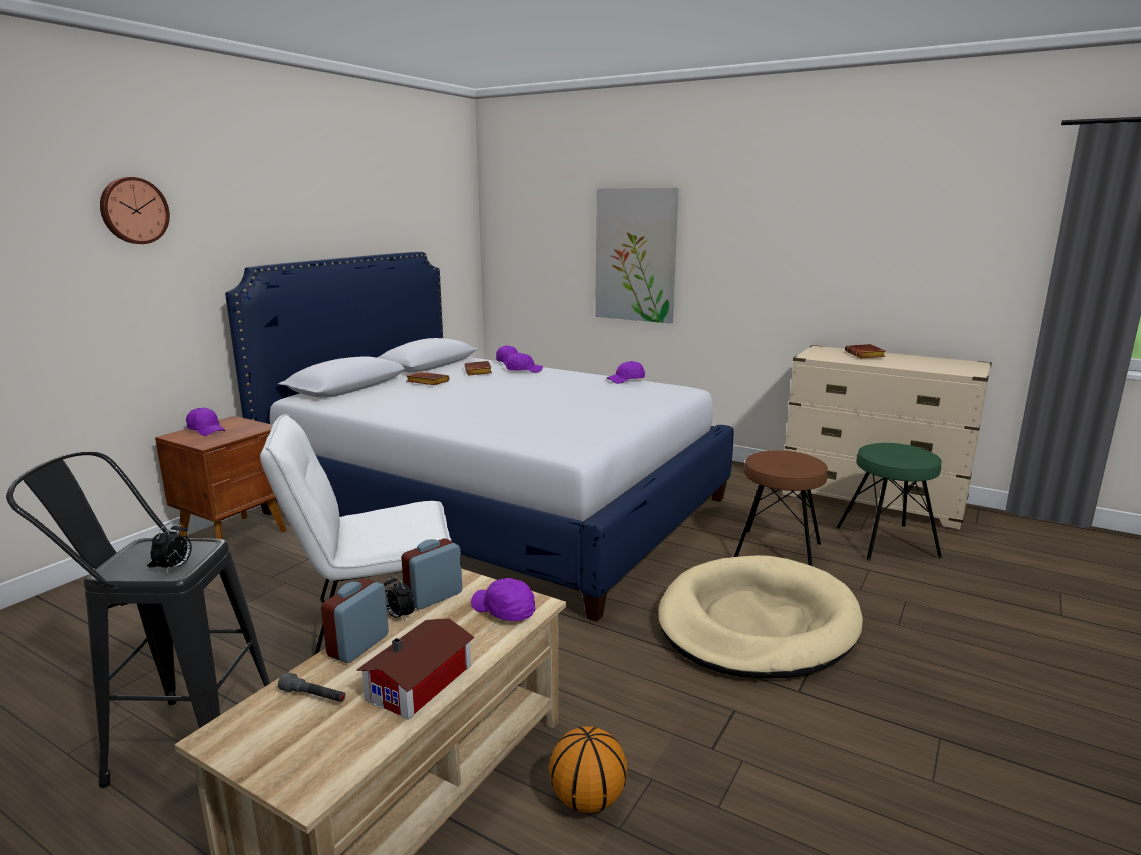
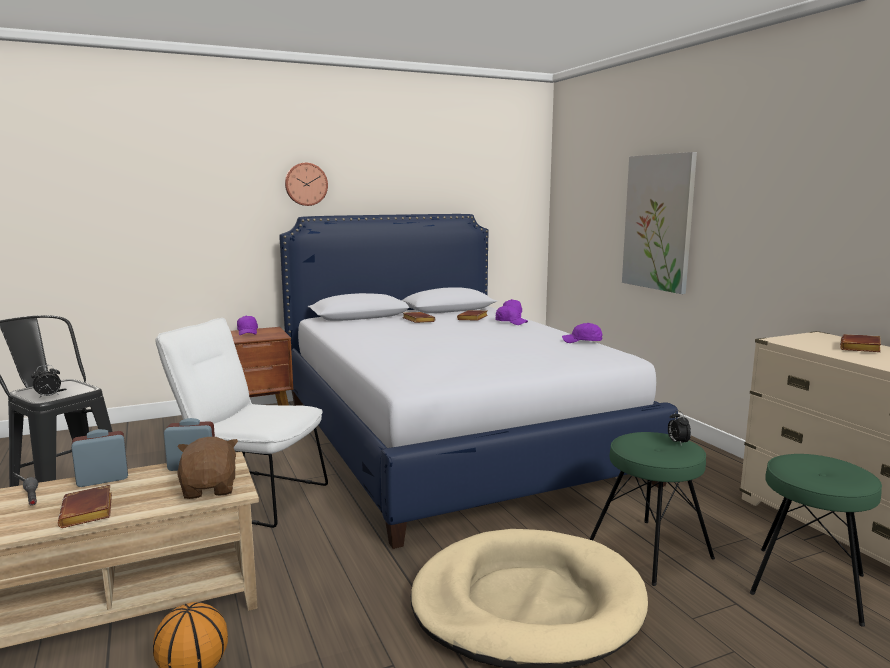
camera: 35 degrees right, 5 degrees down
wall clock [100,177,170,244] -> wall clock moved to [285,163,328,206]
toy house [357,618,475,720] -> brown book [58,485,112,528]
alarm clock [384,575,415,621] -> alarm clock moved to [668,410,691,446]
purple cap [471,578,535,621] -> brown plush toy [177,437,238,499]
brown stool [734,450,828,566] -> green stool [589,432,715,586]

